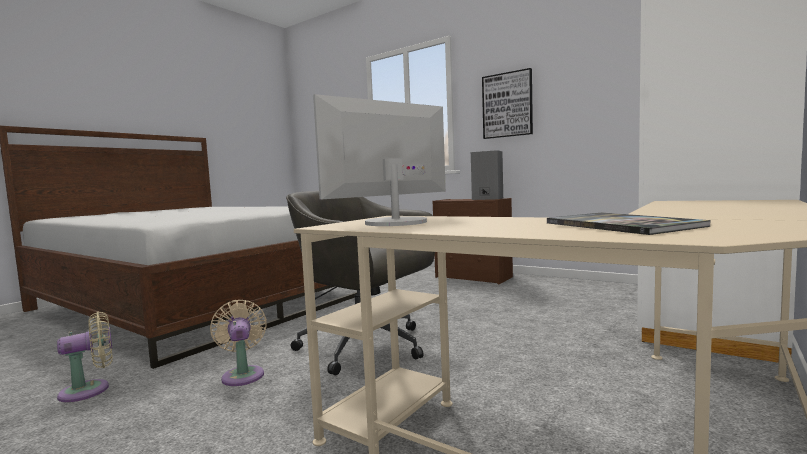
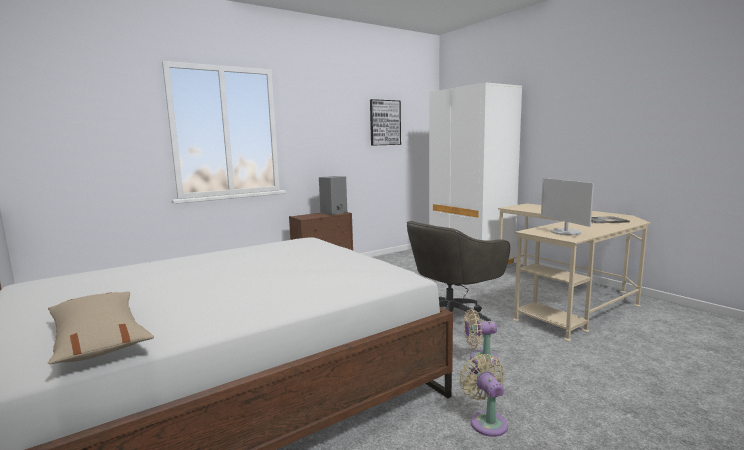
camera: 70 degrees left, 5 degrees up
picture [482,68,533,139] -> picture moved to [370,99,401,146]
none -> beige pillow [48,291,154,364]

